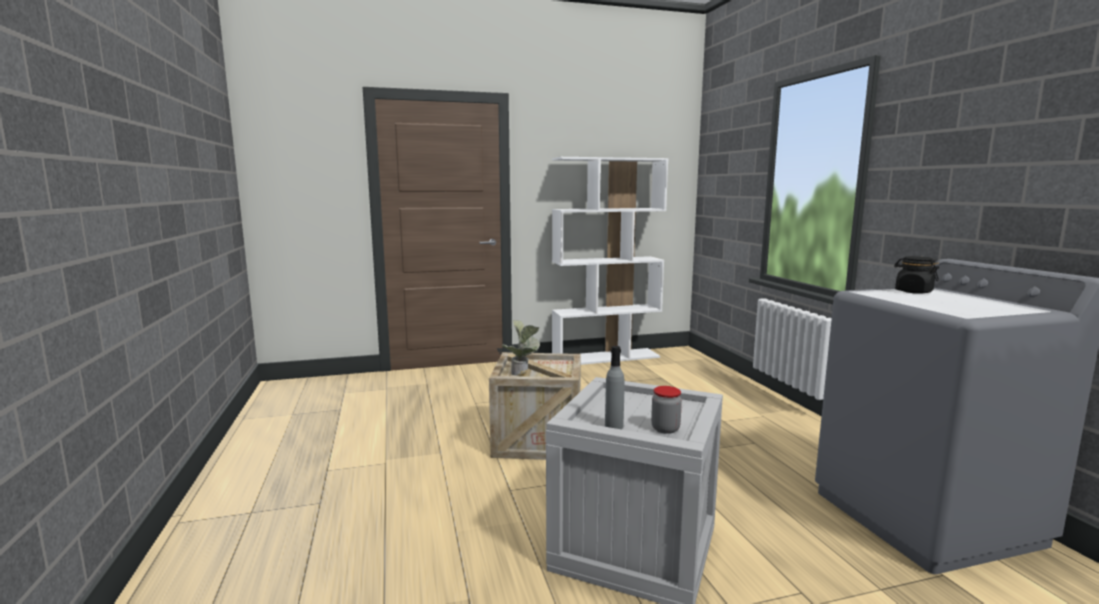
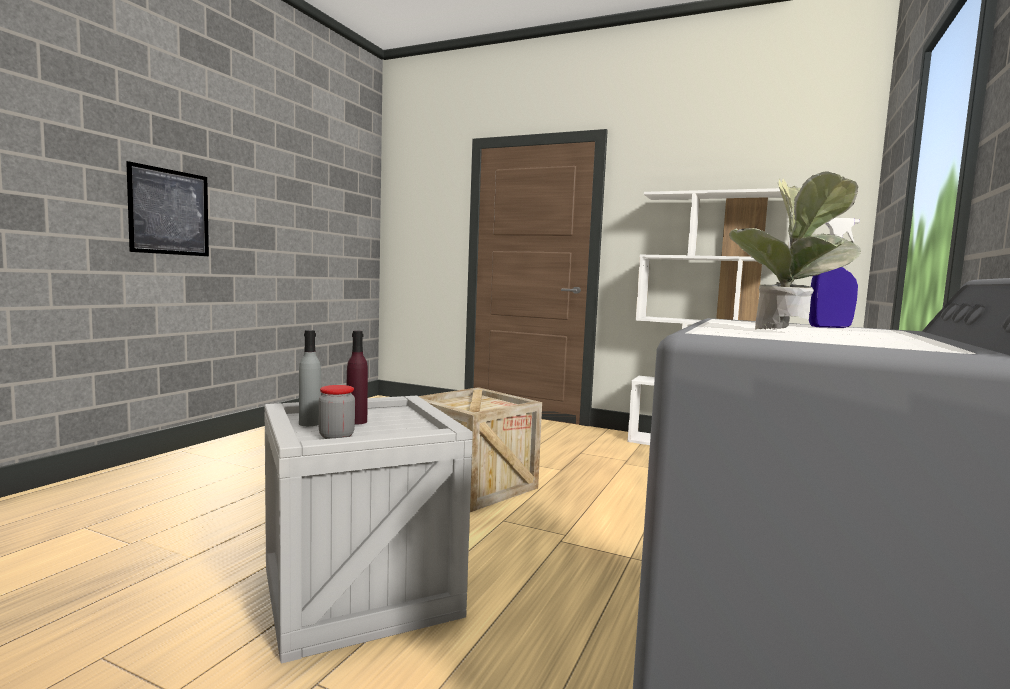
camera: 40 degrees right, 5 degrees down
potted plant [501,320,540,375] -> potted plant moved to [729,171,861,330]
black jar [894,256,939,294] -> blue spray bottle [809,218,860,328]
none -> picture [126,161,209,256]
none -> purple bottle [347,330,368,425]

